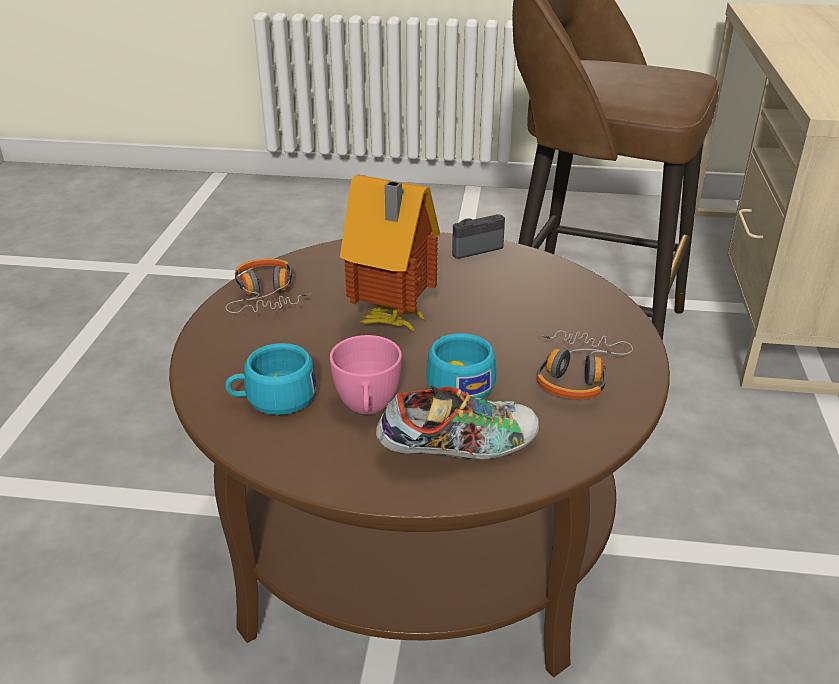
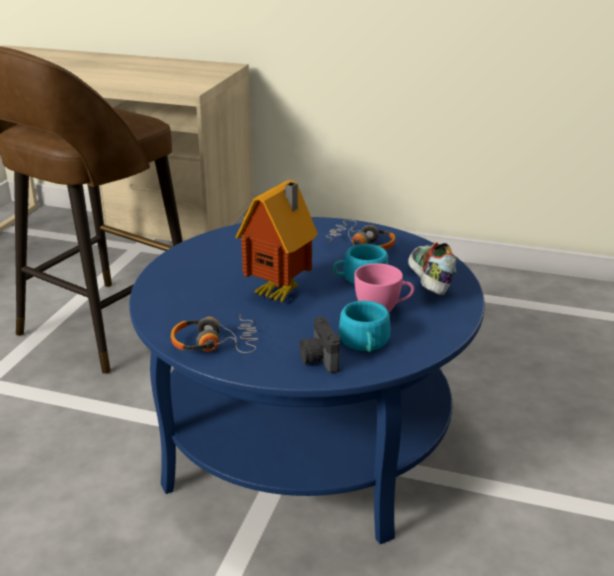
camera: 80 degrees left, 5 degrees down
brown coffee table [169,232,670,677] -> blue coffee table [129,217,485,544]
camera [452,214,505,259] -> camera moved to [299,317,340,373]

